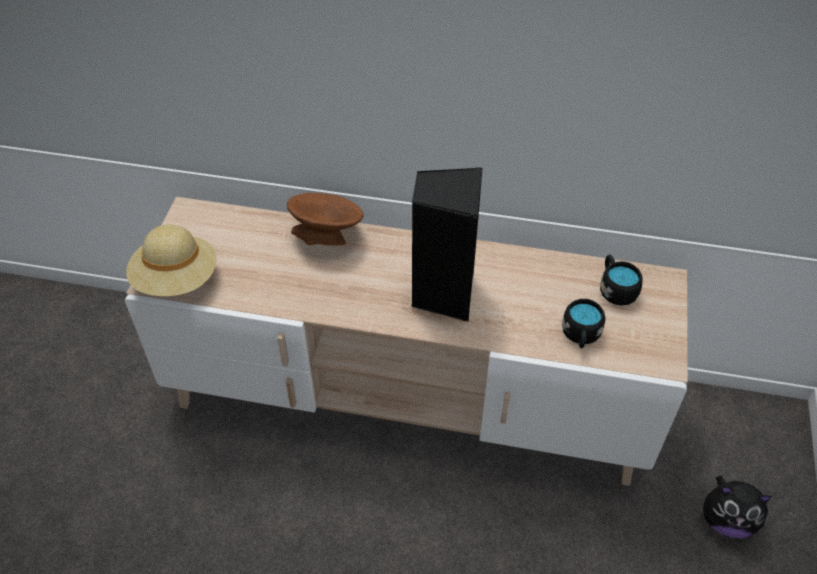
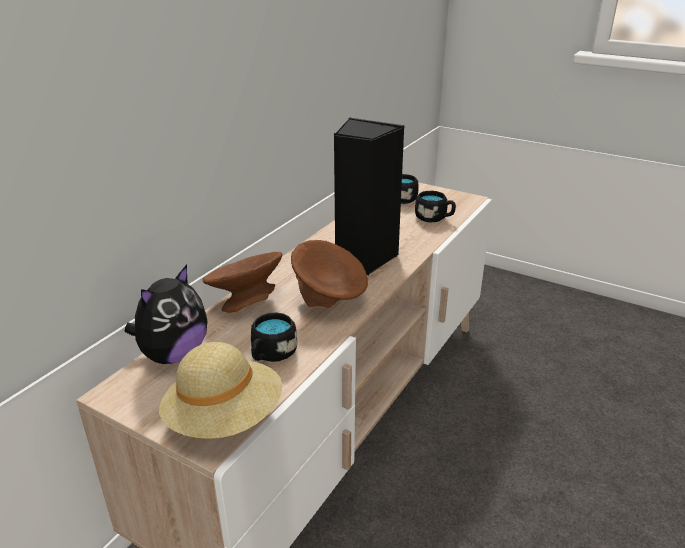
camera: 70 degrees left, 20 degrees down
plush toy [703,476,772,538] -> plush toy moved to [124,265,207,364]
none -> black mug [251,312,297,362]
none -> brown bowl [291,240,368,308]

